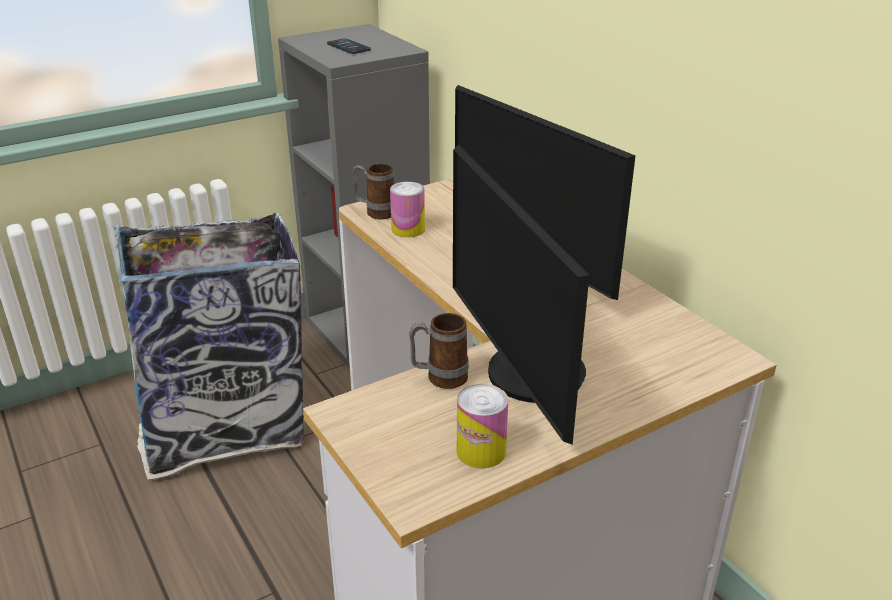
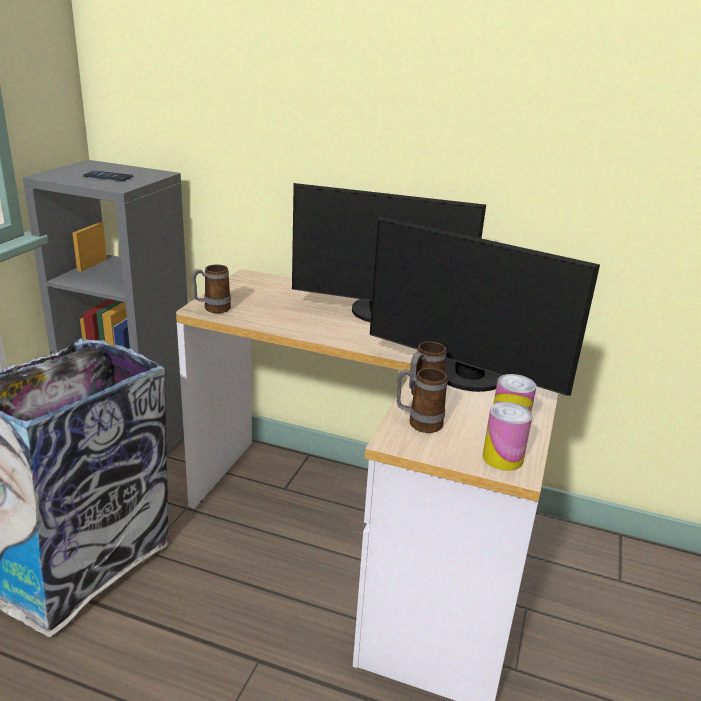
camera: 40 degrees left, 5 degrees down
can [390,182,425,237] -> can moved to [483,402,532,471]
none -> mug [397,368,448,433]

